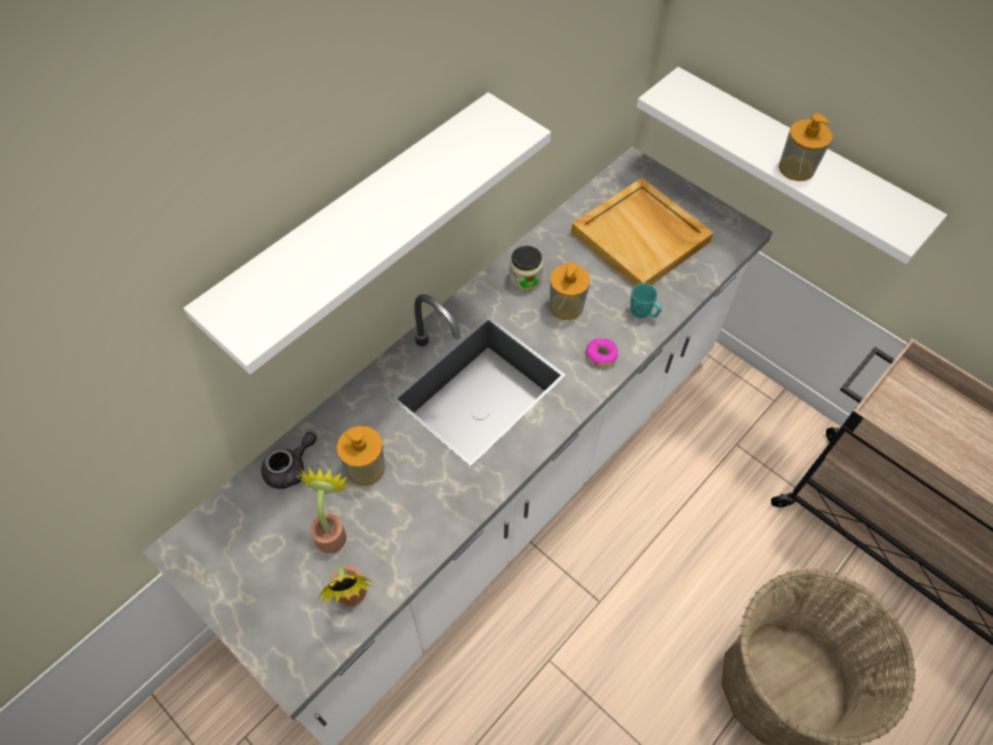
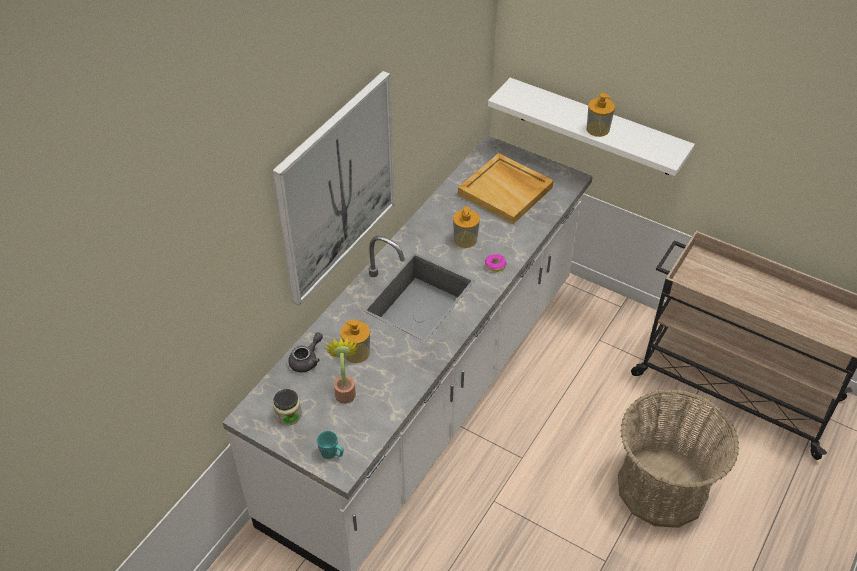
camera: 10 degrees left, 10 degrees down
white shelf [183,92,551,374] -> picture [272,71,395,306]
potted plant [317,565,374,607] -> none
jar [509,246,543,291] -> jar moved to [273,389,302,426]
turquoise mug [630,283,662,318] -> turquoise mug moved to [317,431,344,459]

